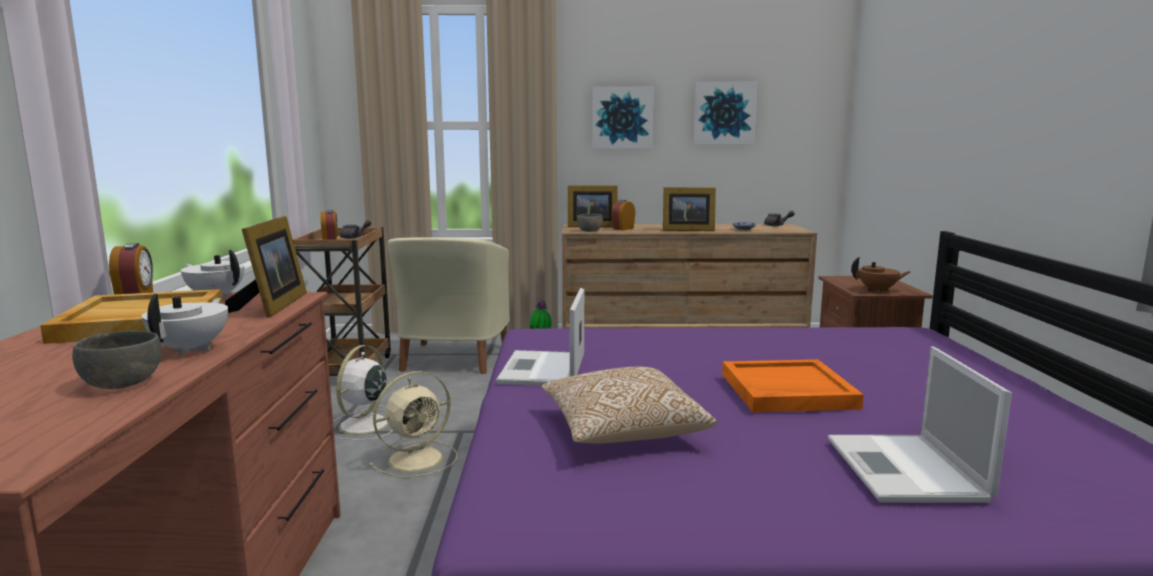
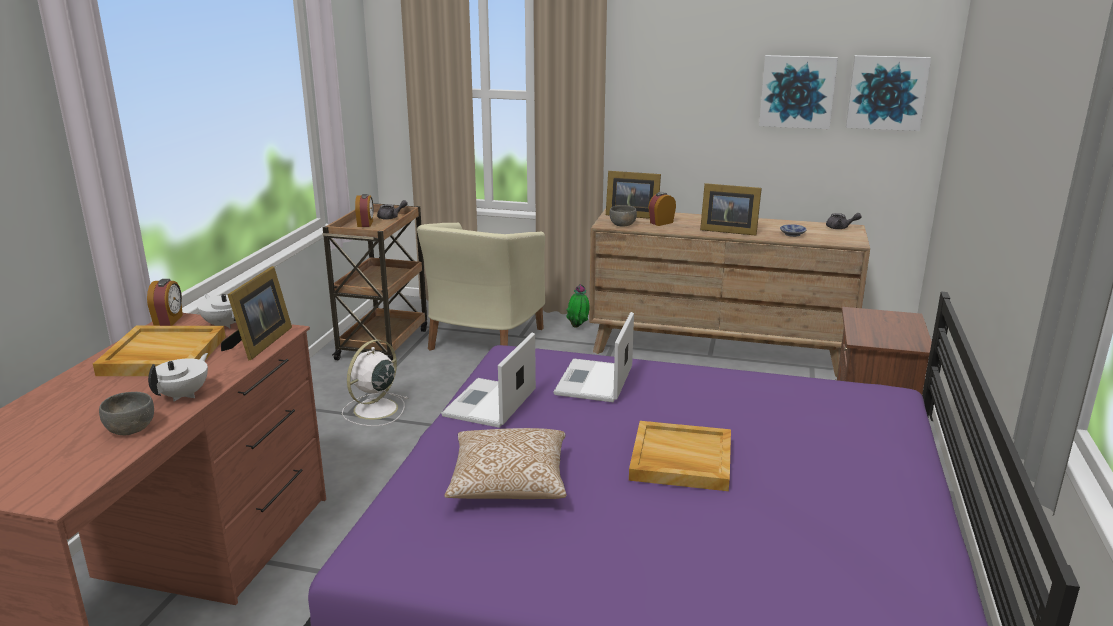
camera: 15 degrees right, 10 degrees up
beige fan [369,371,457,478] -> none
picture [592,86,654,149] -> picture moved to [846,55,931,131]
orange tray [722,359,864,412] -> beige tray [629,421,731,491]
laptop [828,346,1012,503] -> laptop moved to [553,312,634,402]
brown teapot [851,257,910,293] -> none

